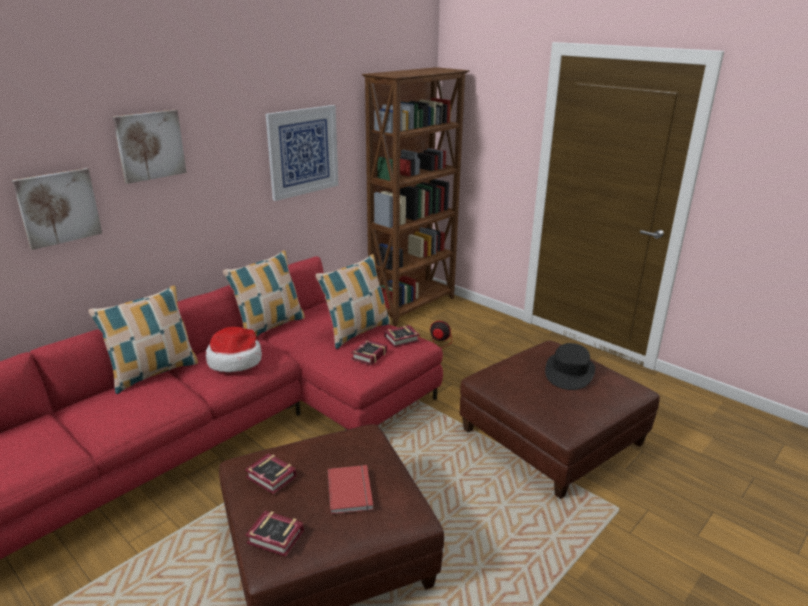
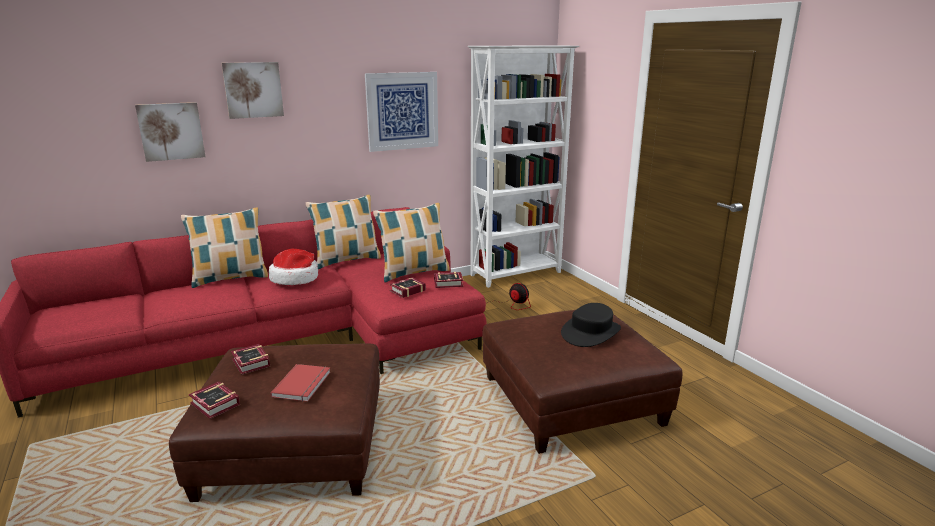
camera: 20 degrees right, 5 degrees down
brown bookcase [362,67,470,327] -> white bookcase [468,45,579,288]

